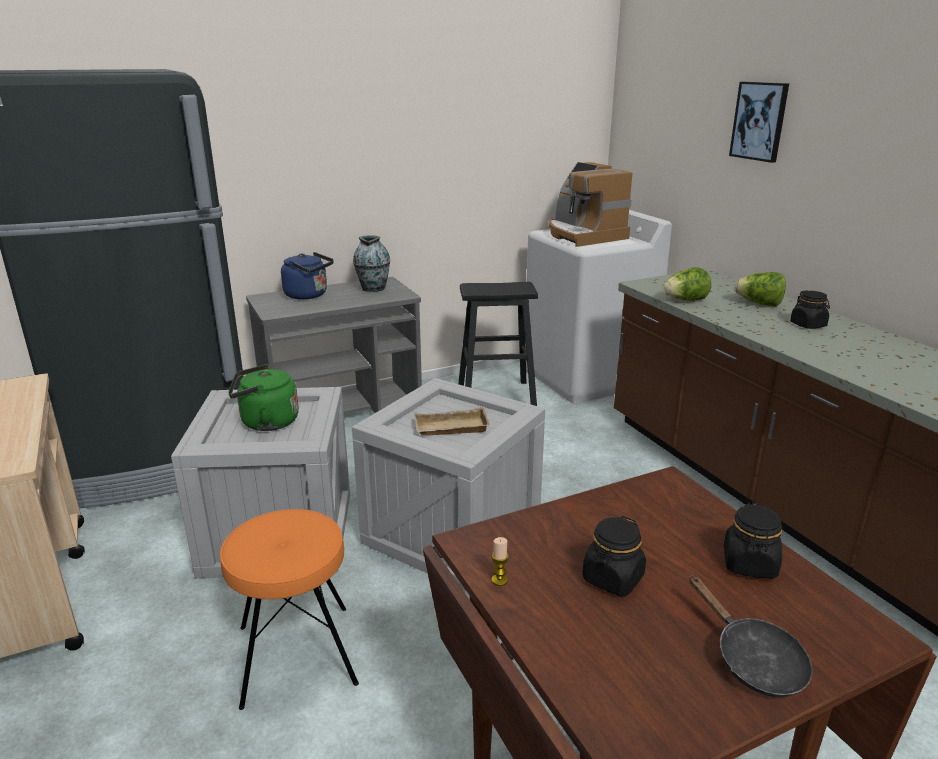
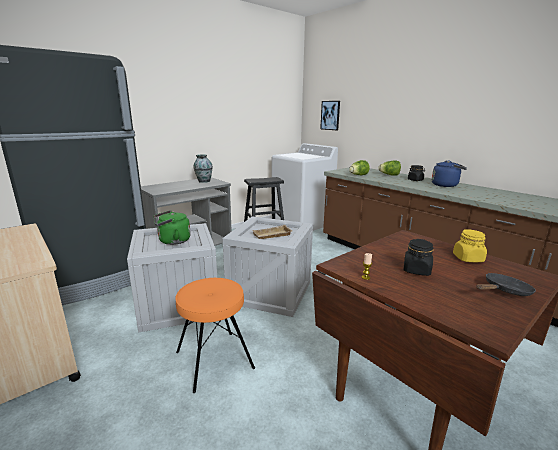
camera: 15 degrees left, 5 degrees down
blue kettle [281,252,334,300] -> blue kettle moved to [432,161,467,187]
coffee machine [548,162,632,247] -> none
black frying pan [689,575,813,697] -> black frying pan turned 75 degrees counterclockwise [476,273,536,296]
black jar [724,502,783,579] -> yellow jar [453,229,487,262]
picture [729,82,789,163] -> picture moved to [320,101,340,130]

